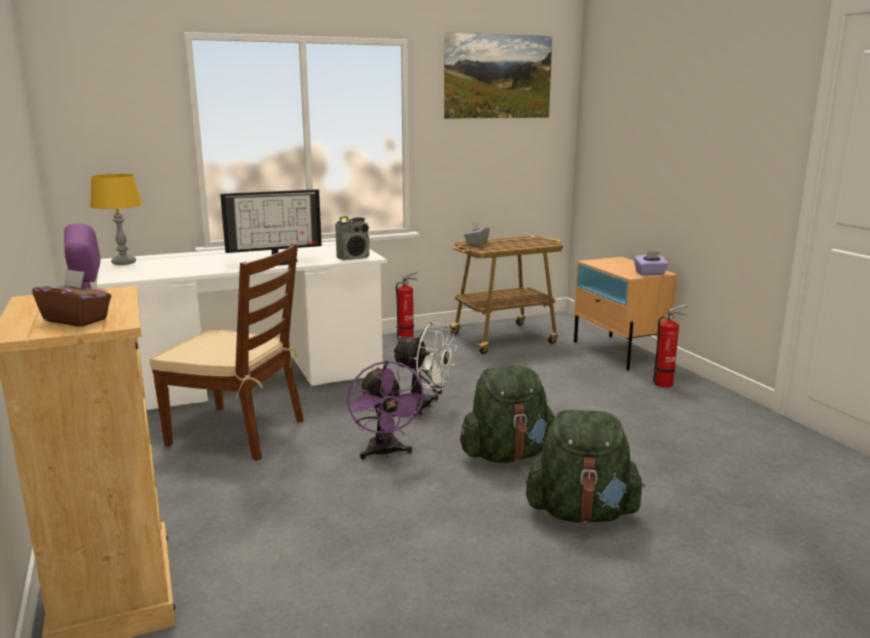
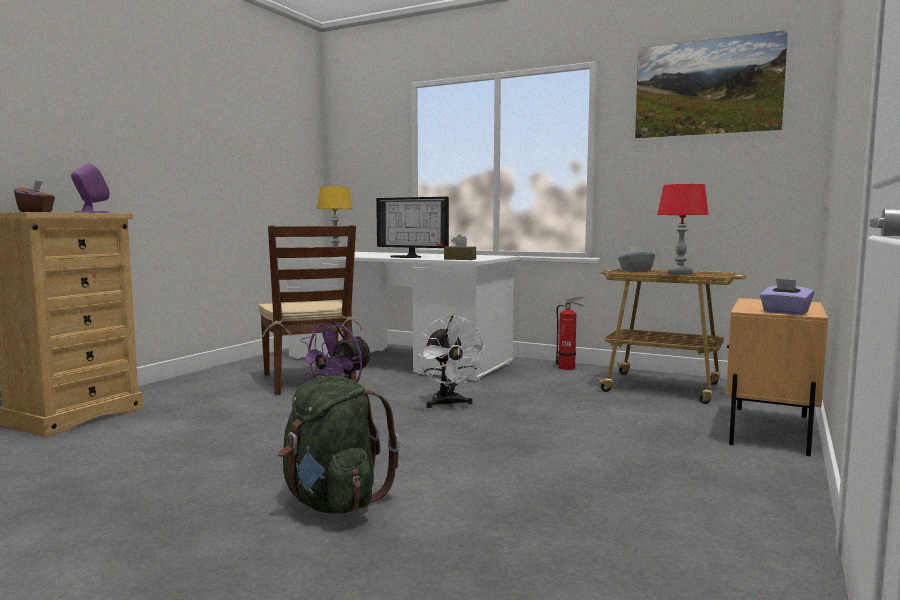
camera: 50 degrees right, 10 degrees down
radio [335,216,369,260] -> brown tissue box [444,234,476,260]
green backpack [460,365,554,463] -> none
fire extinguisher [653,304,687,387] -> none
none -> red table lamp [657,184,709,275]

